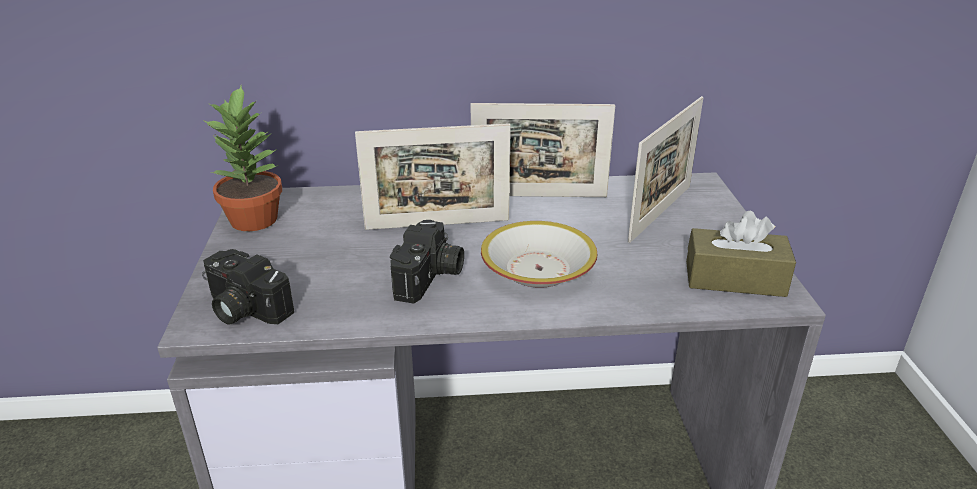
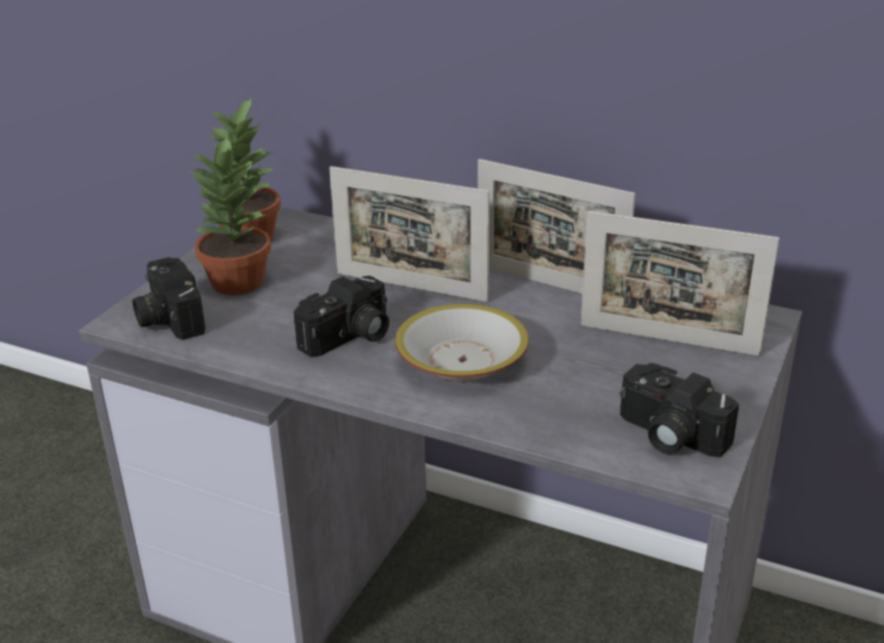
camera: 30 degrees right, 0 degrees up
picture frame [628,96,703,243] -> picture frame turned 45 degrees clockwise [581,211,780,356]
brown tissue box [686,211,796,297] -> camera [620,363,739,458]
none -> potted plant [190,136,271,295]

